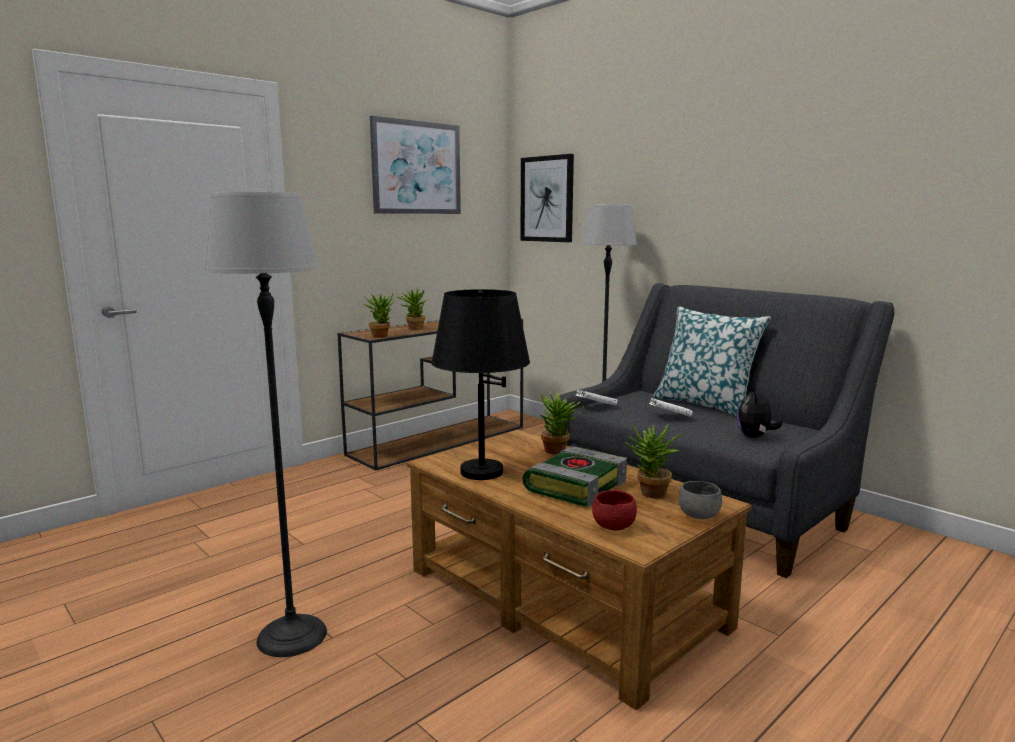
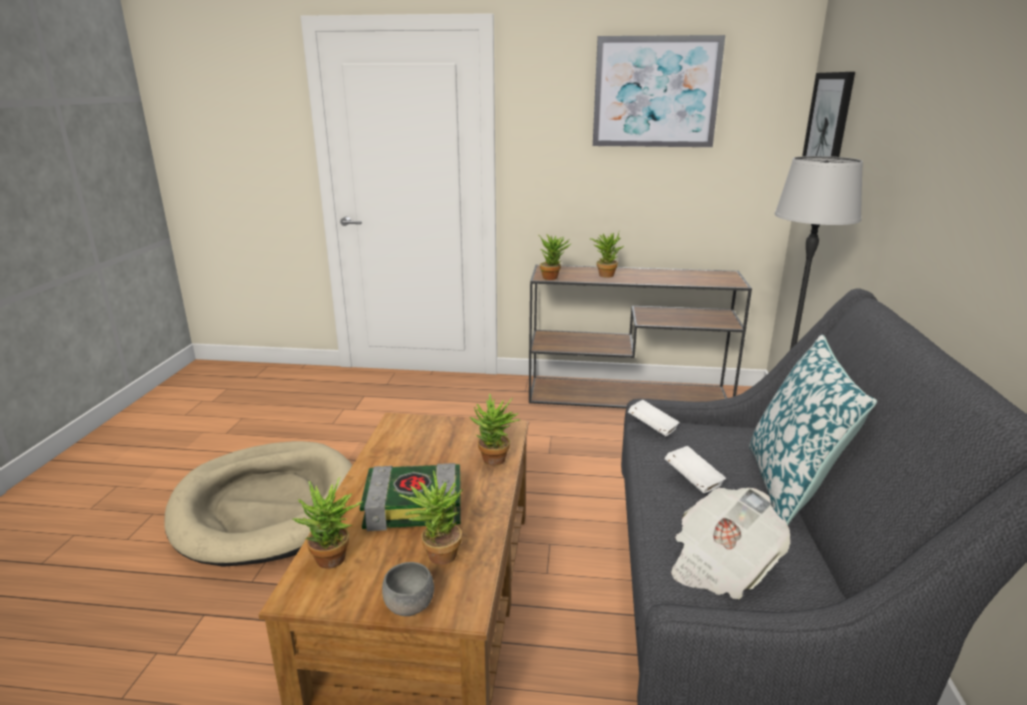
camera: 50 degrees right, 10 degrees up
floor lamp [206,192,327,657] -> beige dog bed [164,441,352,567]
black table lamp [431,289,530,480] -> none
red bowl [592,490,637,531] -> potted plant [293,477,363,569]
plush toy [737,386,782,438] -> newspaper [671,488,790,599]

